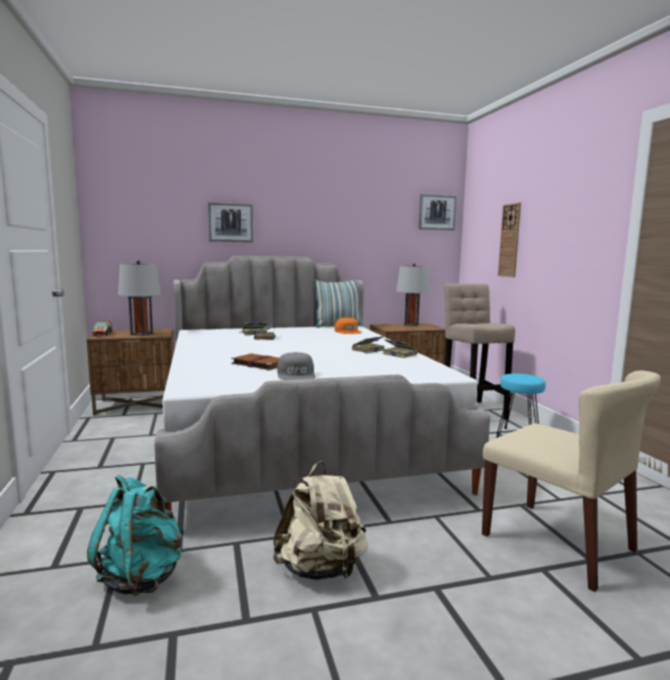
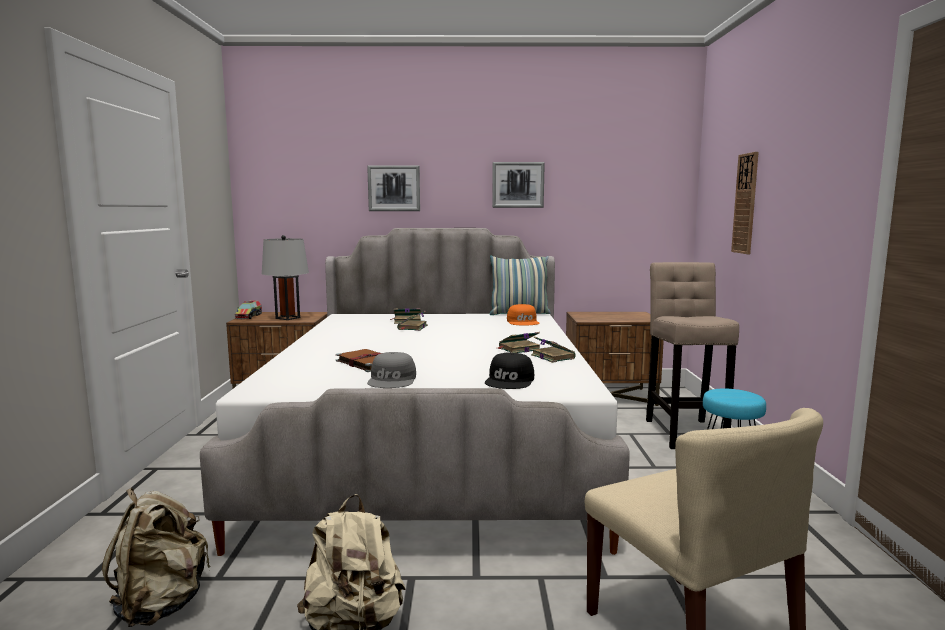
camera: 15 degrees right, 0 degrees up
turquoise backpack [87,475,182,596] -> beige backpack [102,488,211,627]
grey table lamp [396,263,430,326] -> none
picture [418,194,457,230] -> picture moved to [492,162,545,208]
none -> black cap [485,353,534,389]

